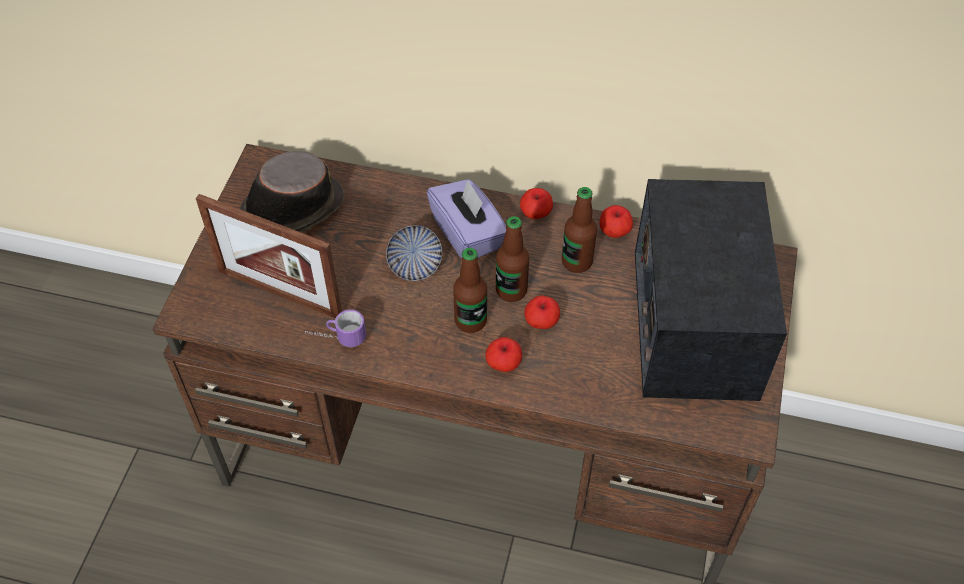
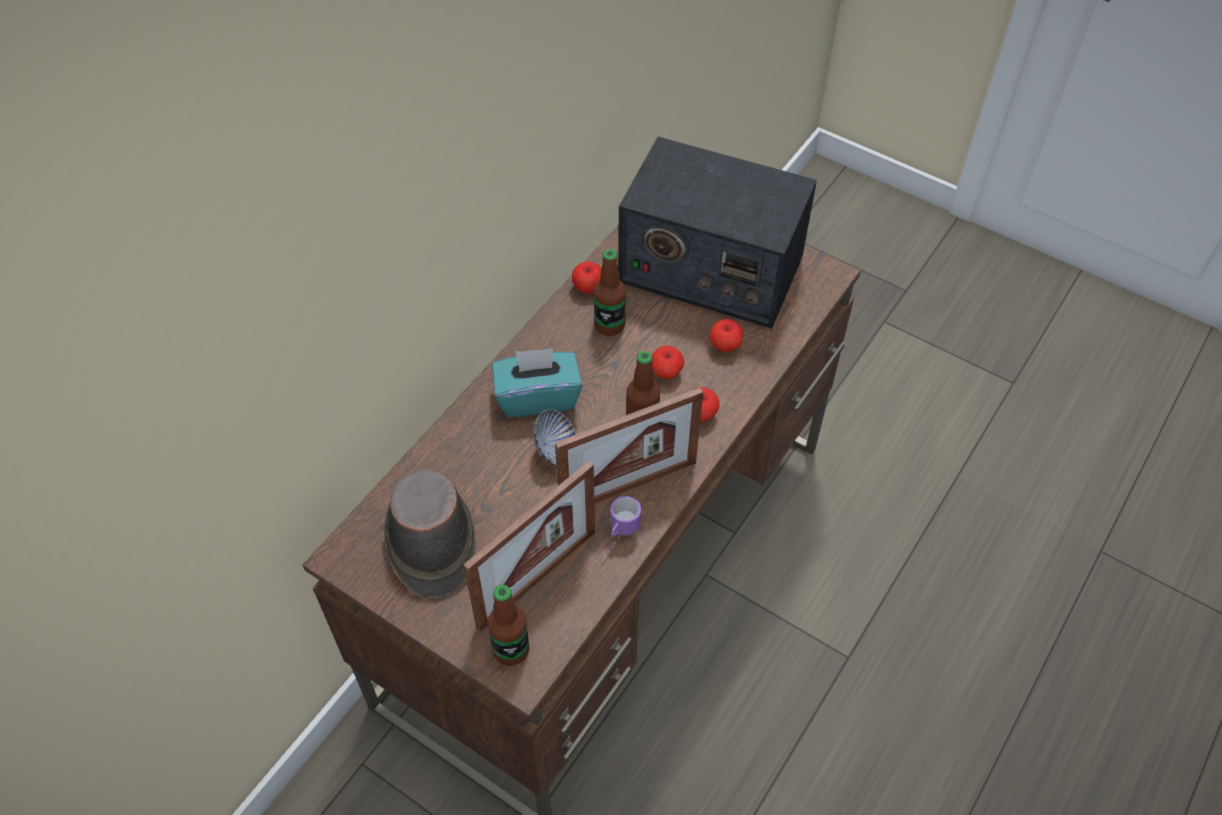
camera: 70 degrees left, 0 degrees up
purple tissue box [427,179,507,259] -> turquoise tissue box [492,348,582,417]
bottle [496,216,529,302] -> bottle moved to [488,585,529,666]
apple [520,188,553,219] -> apple moved to [709,319,743,352]
none -> picture frame [555,387,703,504]

